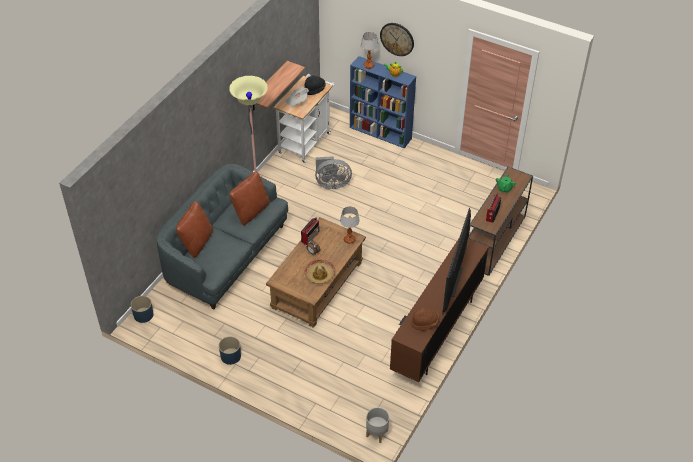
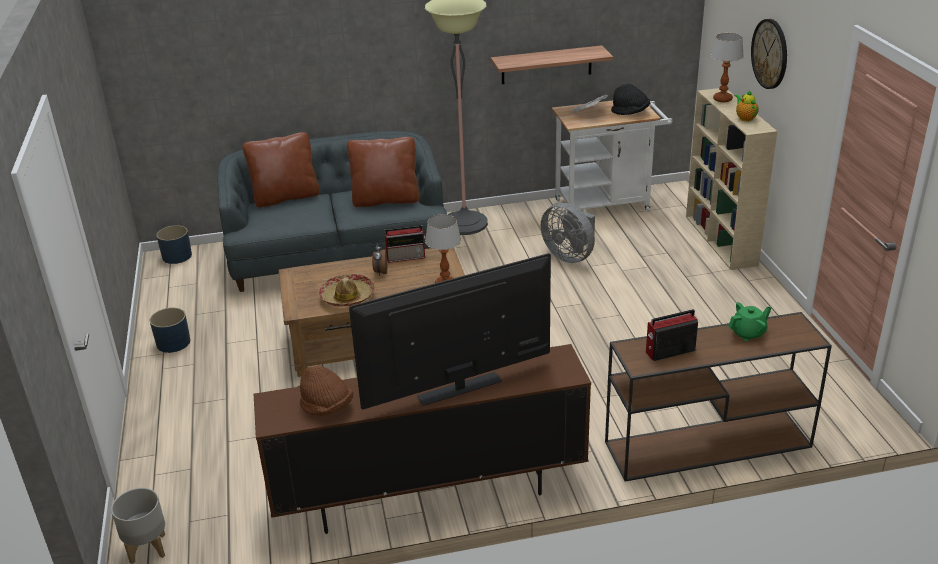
camera: 50 degrees right, 15 degrees down
blue bookcase [350,56,416,148] -> beige bookcase [686,88,777,270]

